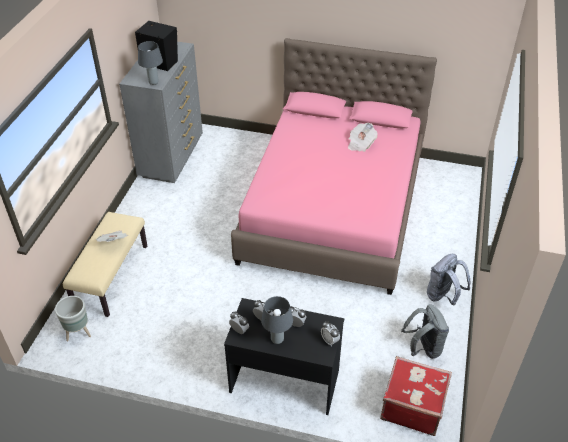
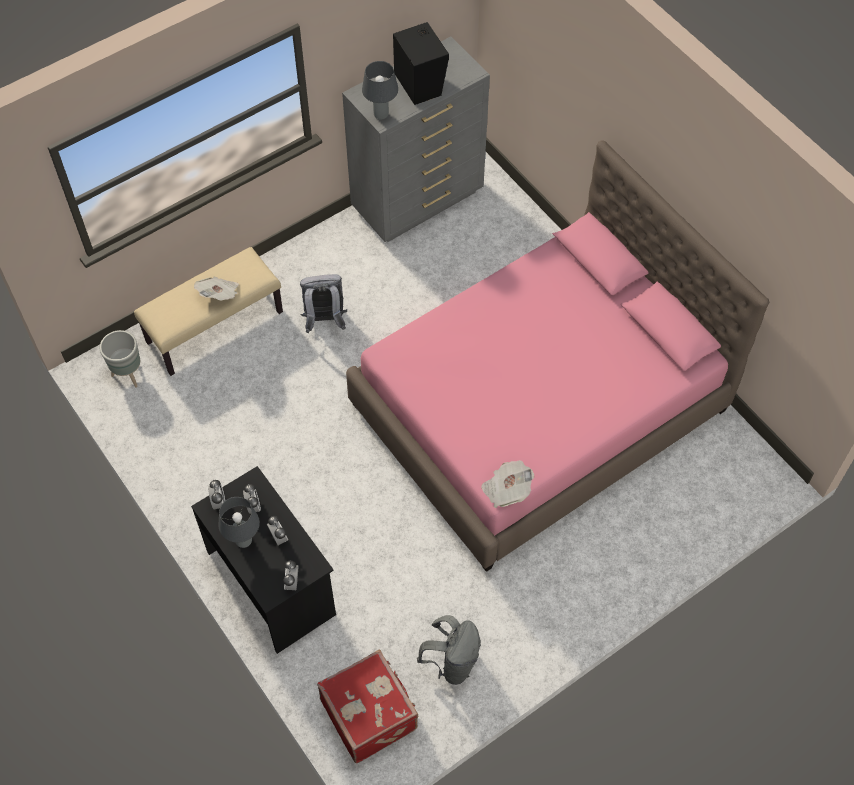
camera: 40 degrees right, 15 degrees up
newspaper [348,123,378,152] -> newspaper moved to [481,460,535,508]
grey backpack [427,254,470,305] -> grey backpack moved to [300,274,347,333]

